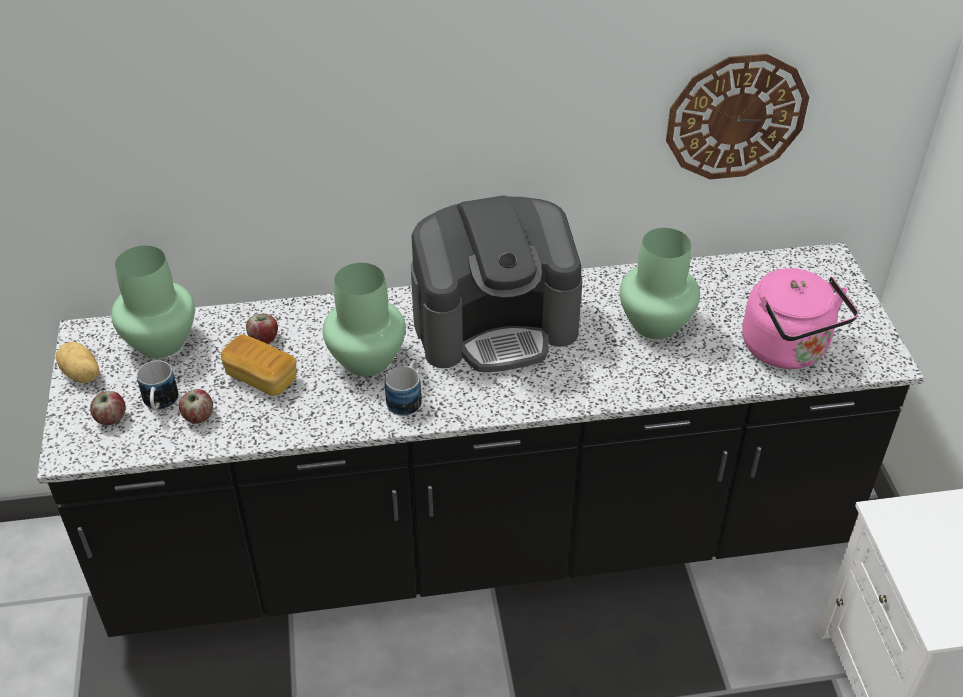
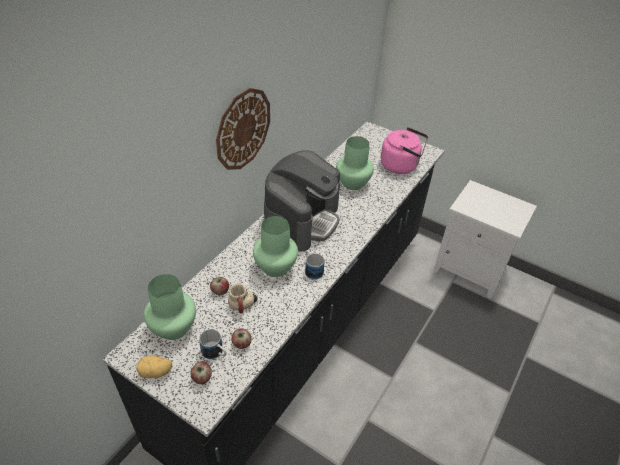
camera: 50 degrees left, 0 degrees up
bread [221,334,296,396] -> mug [228,284,257,313]
wall clock [666,54,809,179] -> wall clock moved to [216,88,270,170]

